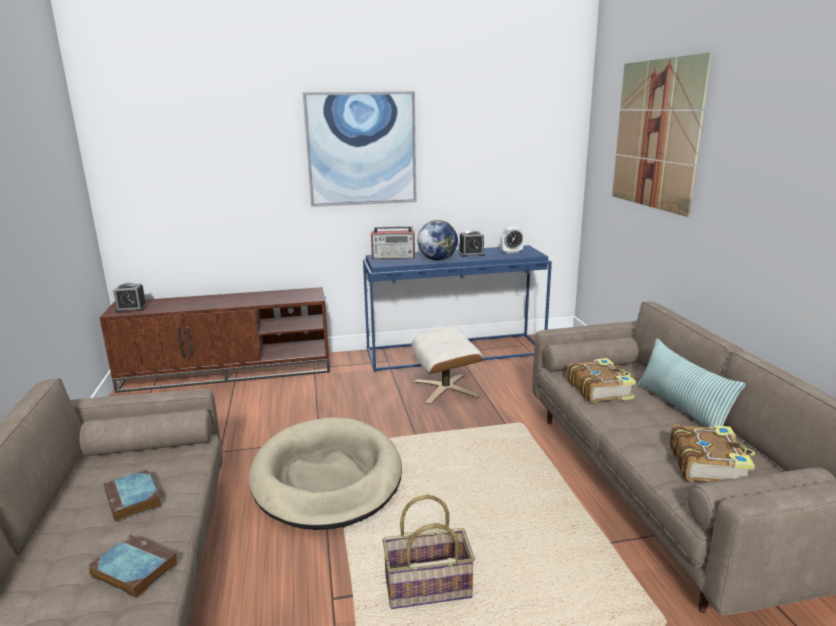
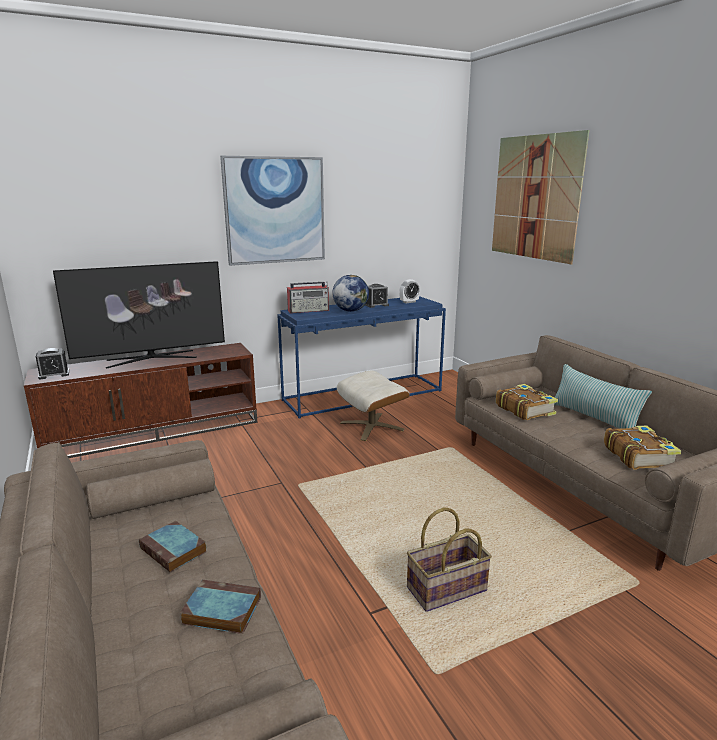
camera: 15 degrees left, 0 degrees up
beige dog bed [249,417,402,530] -> none
none -> television [53,261,225,369]

